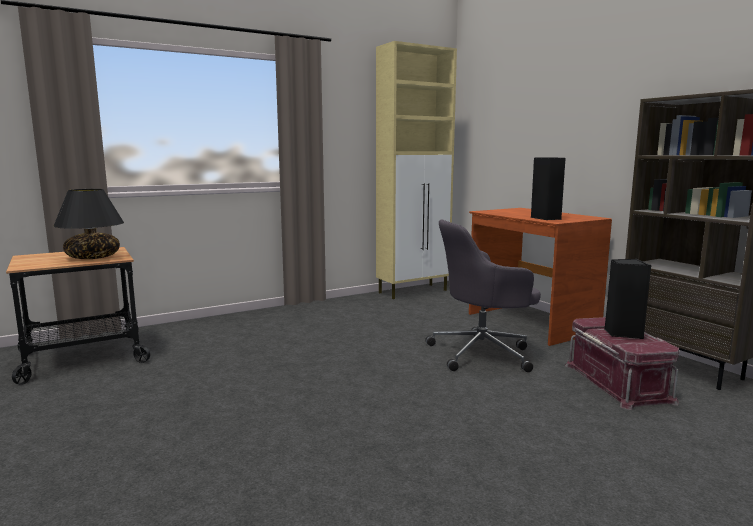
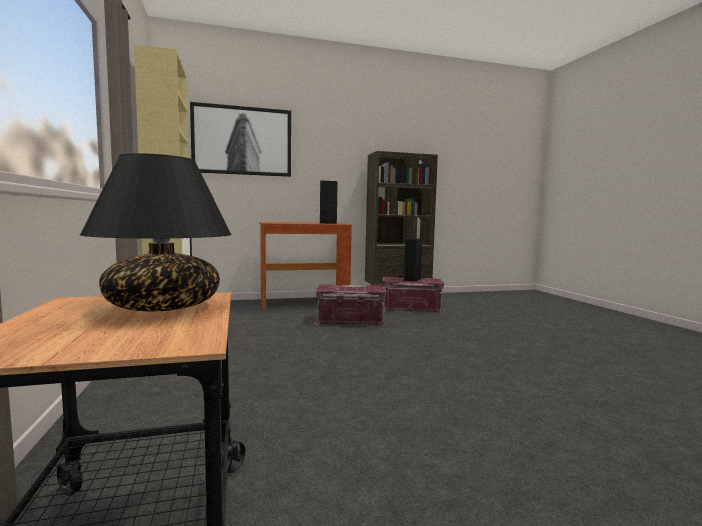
camera: 75 degrees left, 5 degrees down
grey office chair [425,219,541,372] -> red storage box [314,284,387,327]
none -> picture [190,102,291,177]

